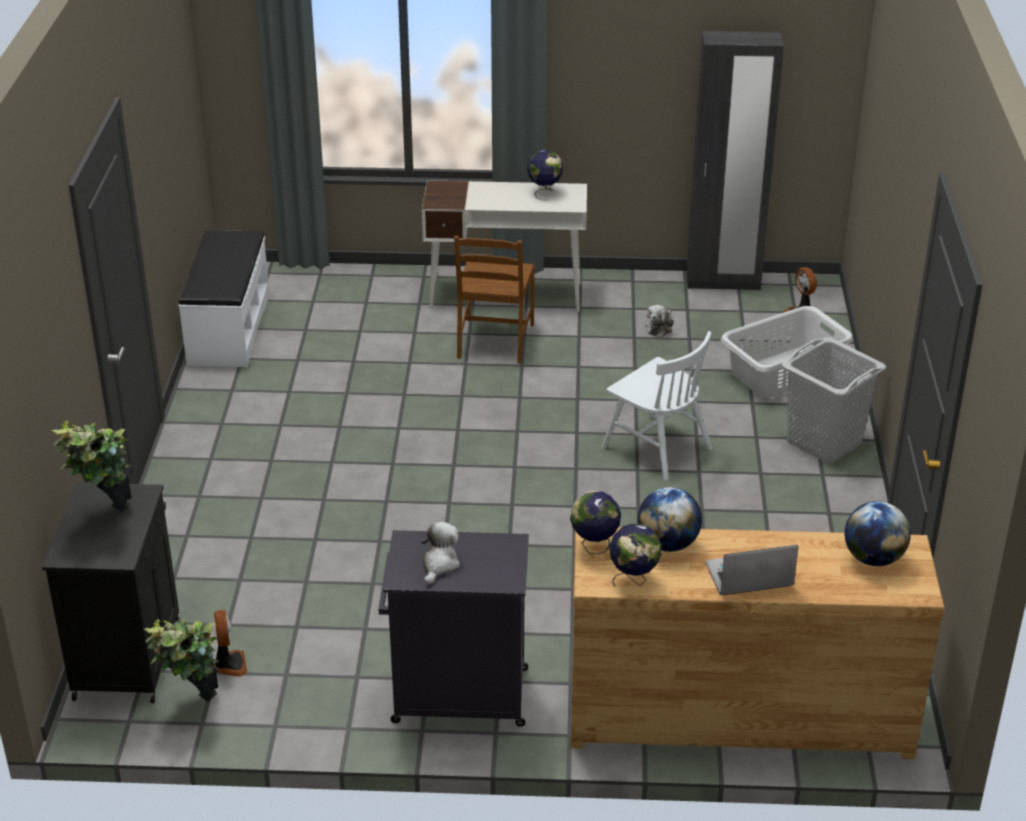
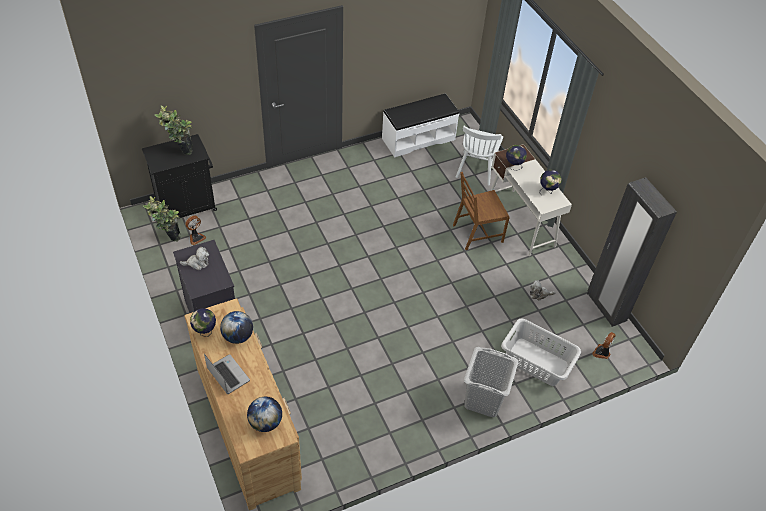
camera: 60 degrees right, 15 degrees up
globe [570,491,621,554] -> globe moved to [506,145,527,170]
white chair [602,331,713,481] -> white chair moved to [456,126,503,185]

